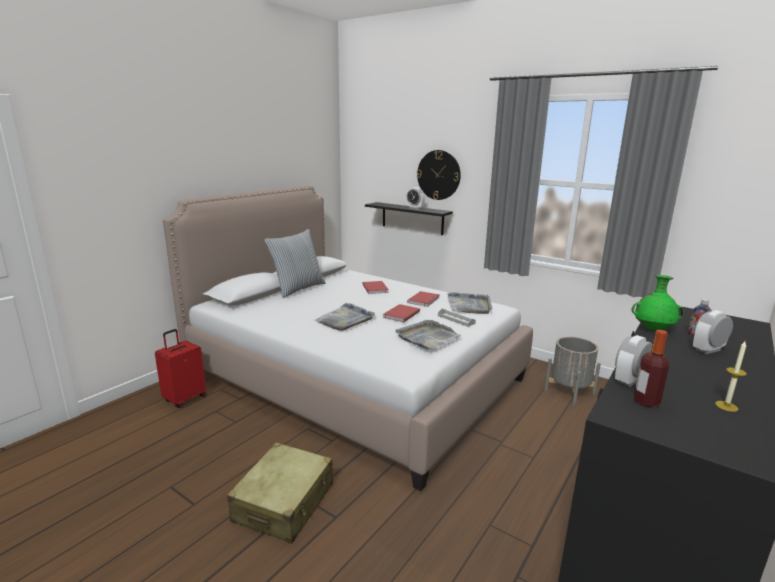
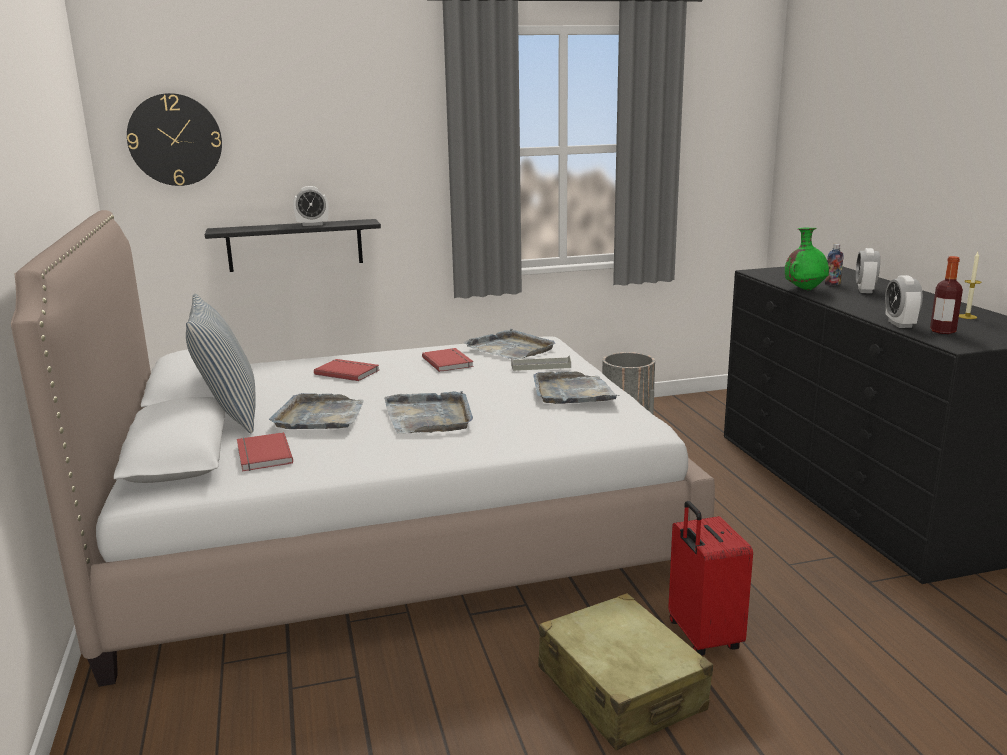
camera: 50 degrees left, 0 degrees up
red suitcase [155,329,206,408] -> red suitcase moved to [668,501,753,656]
red book [383,304,420,322] -> red book moved to [237,432,293,472]
wall clock [417,150,461,200] -> wall clock moved to [127,93,222,186]
none -> grey tray [269,393,364,429]

